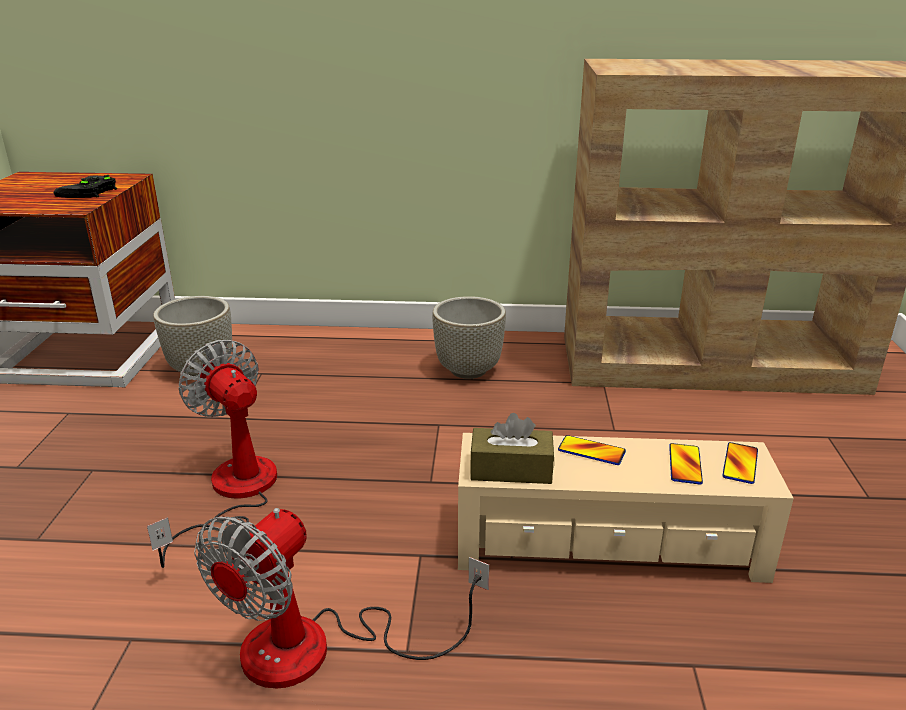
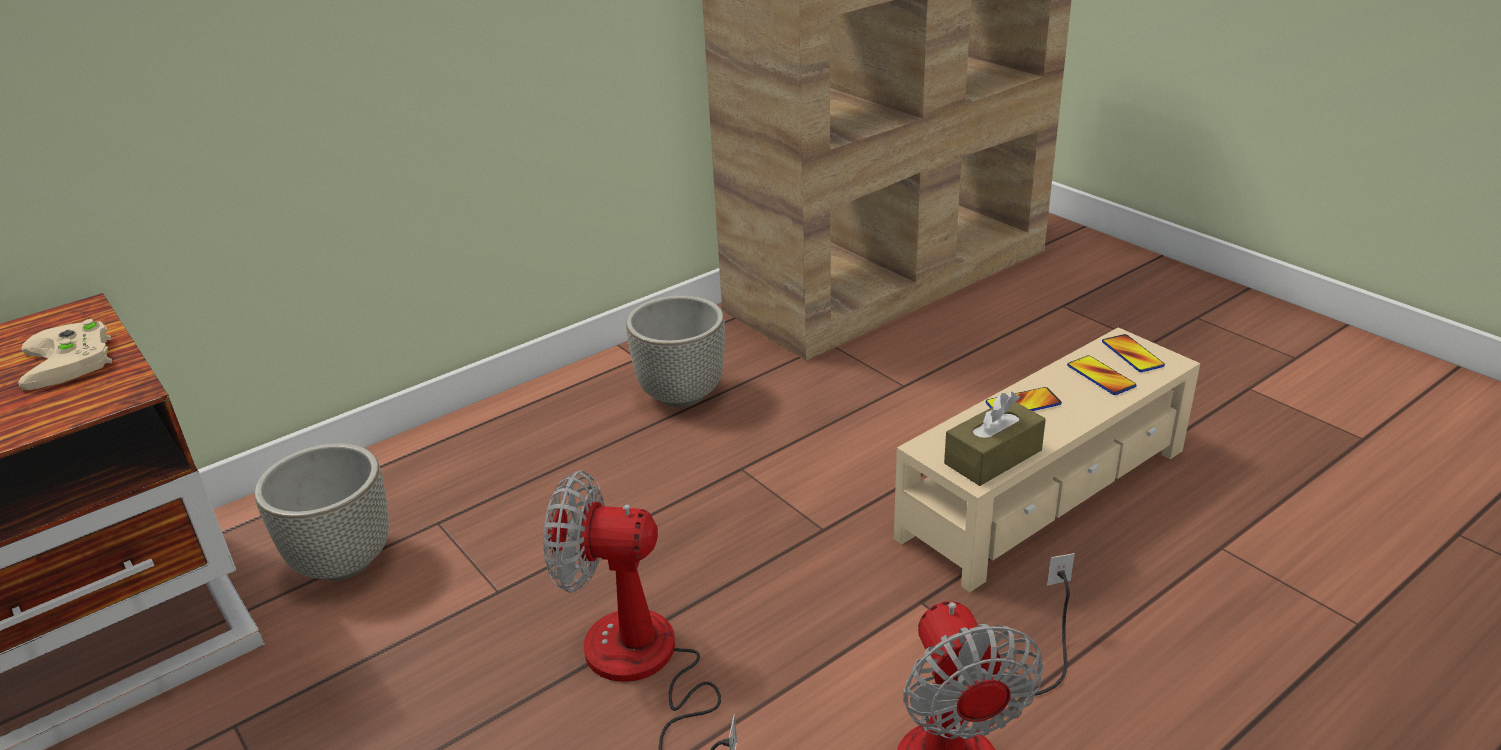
camera: 40 degrees left, 5 degrees up
black game controller [54,175,117,198] -> beige game controller [18,319,112,390]

